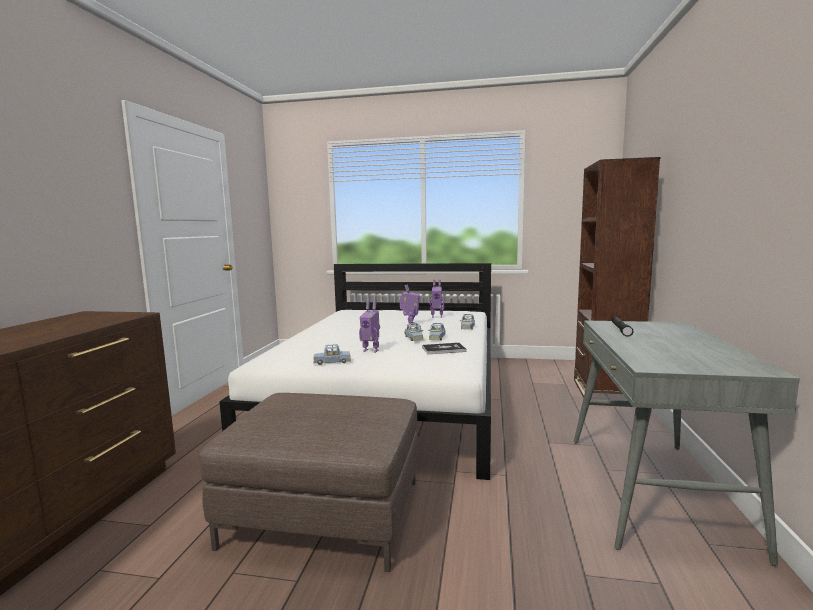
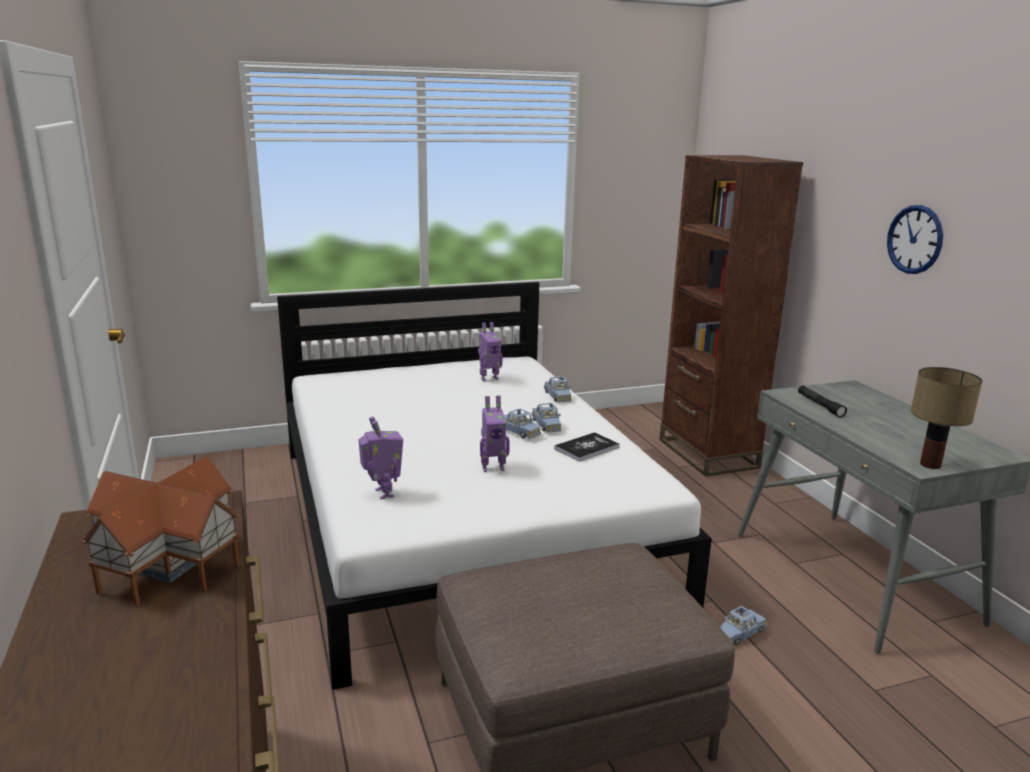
camera: 30 degrees left, 10 degrees up
blue toy car [313,344,351,365] -> blue toy car moved to [720,606,767,645]
toy robot [399,284,420,325] -> toy robot moved to [358,416,403,499]
none -> toy house [81,456,240,606]
none -> wall clock [887,205,943,274]
none -> table lamp [911,367,982,469]

